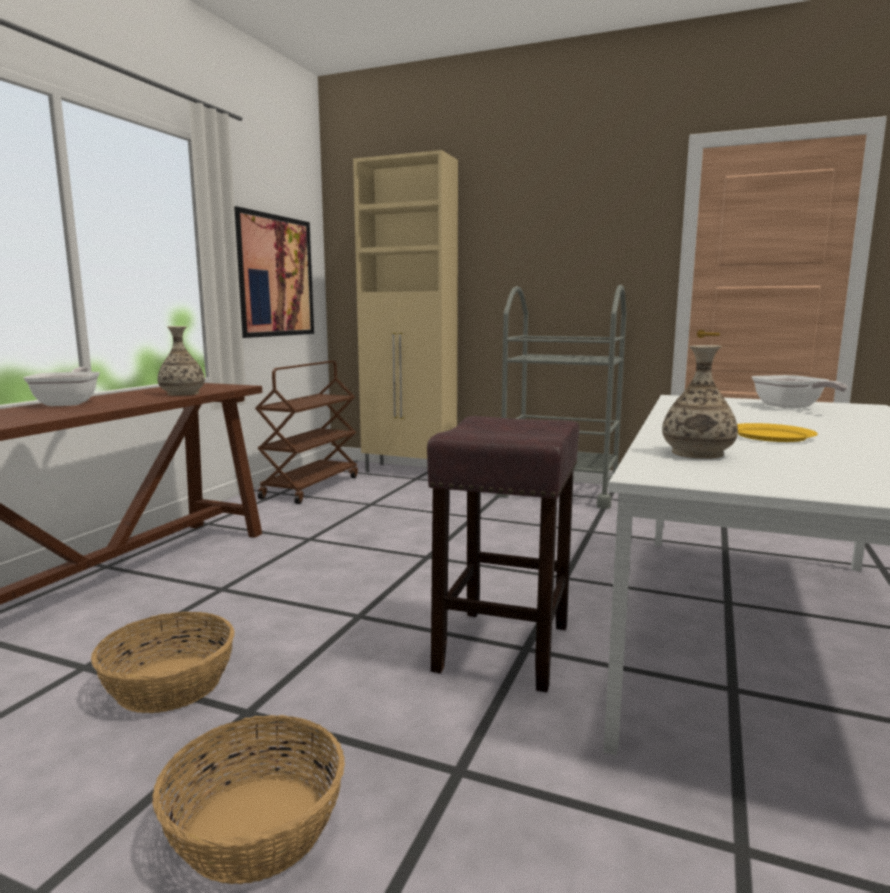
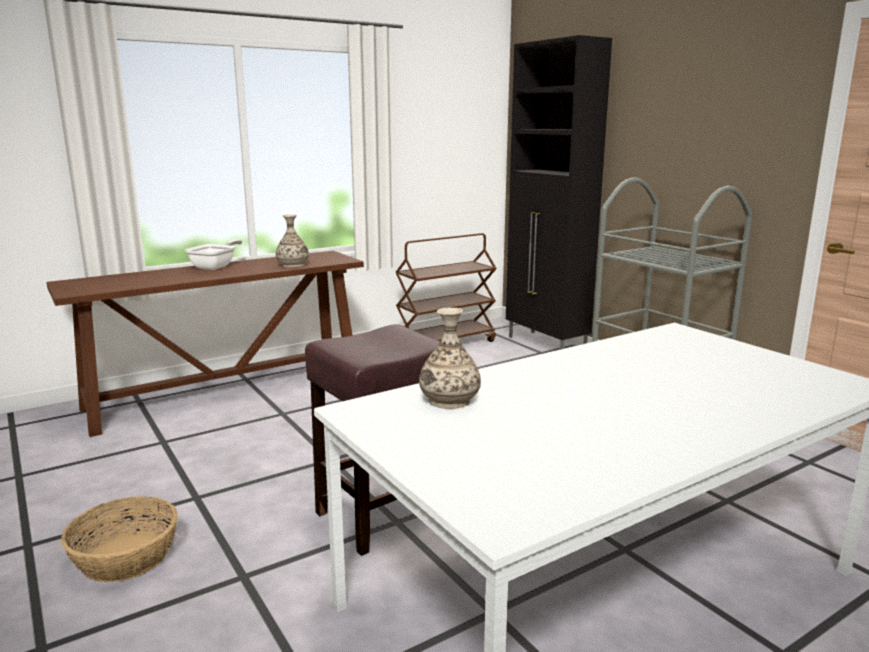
camera: 35 degrees right, 5 degrees up
basket [91,612,235,713] -> none
picture [234,206,314,338] -> none
beige cabinet [353,150,458,472] -> black cabinet [506,35,612,350]
yellow plate [737,423,818,442] -> none
frying pan [752,375,847,408] -> none

